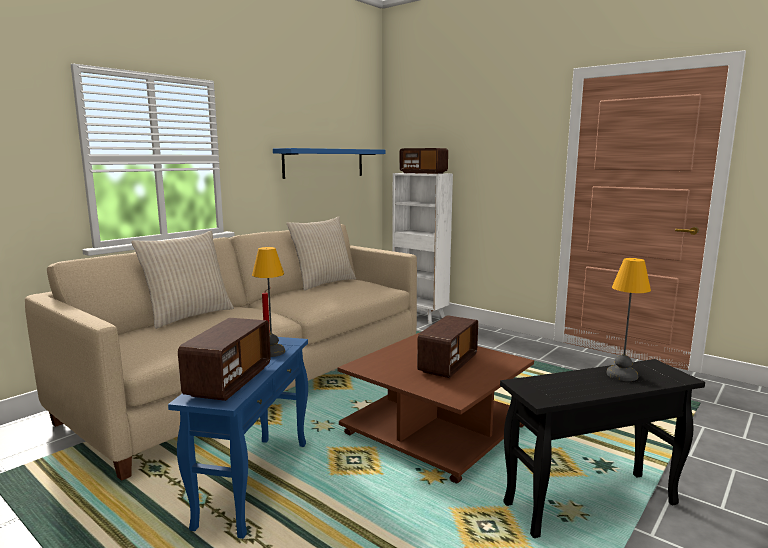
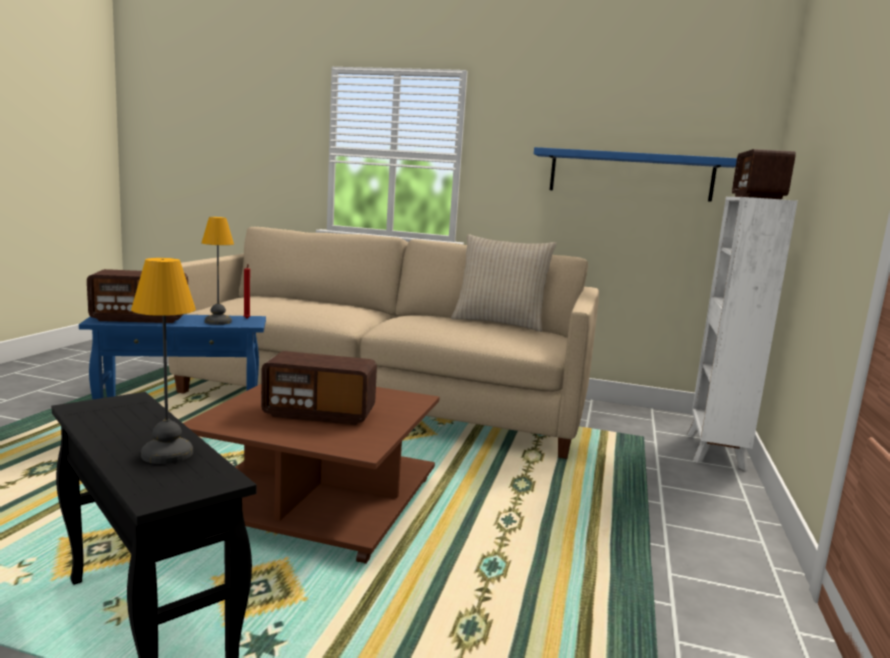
camera: 65 degrees right, 0 degrees up
beige pillow [131,231,234,329] -> none

